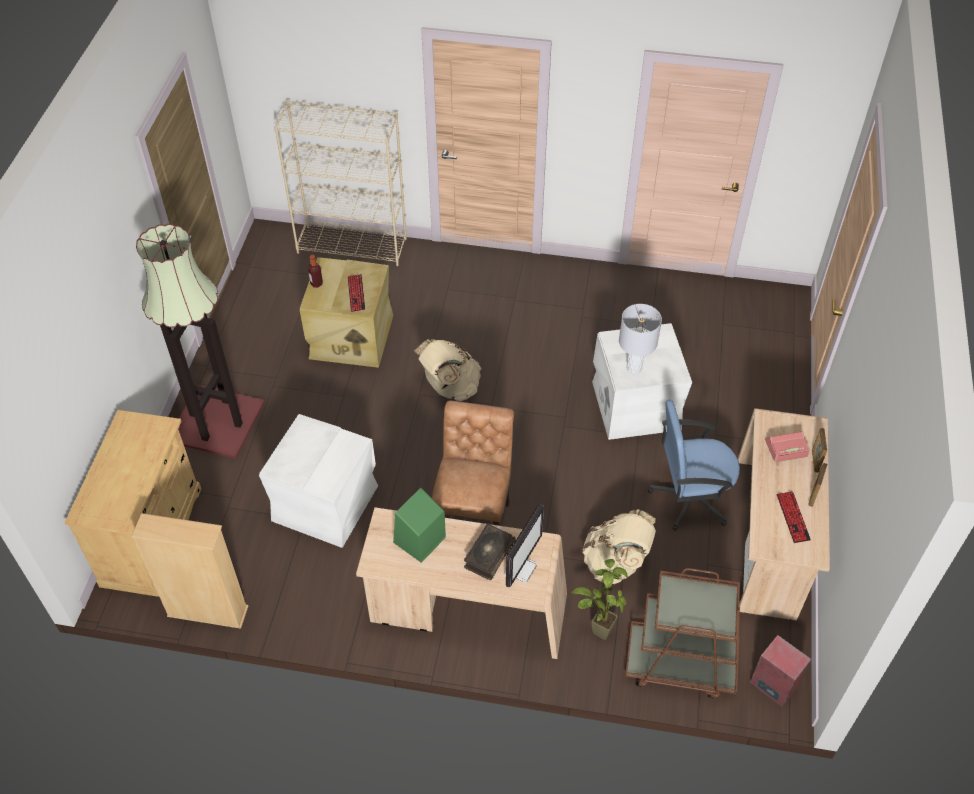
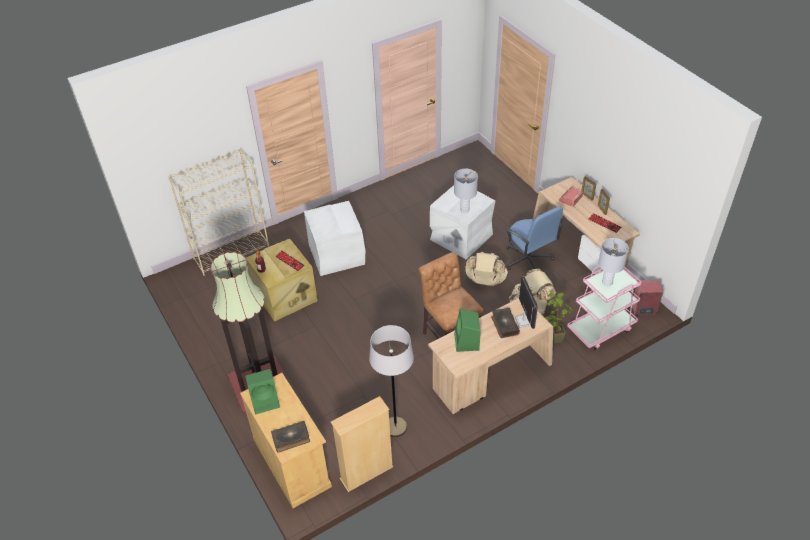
camera: 40 degrees left, 5 degrees down
white storage box [259,414,378,548] -> white storage box moved to [304,201,365,276]
beige backpack [414,339,482,401] -> beige backpack moved to [465,252,508,286]
brown cart [625,568,740,698] -> pink cart [567,266,642,350]
blue office chair [648,400,740,531] -> blue office chair turned 75 degrees counterclockwise [506,206,563,270]
none -> green speaker [245,369,280,415]
none -> book [271,421,310,453]
none -> grey floor lamp [369,325,414,437]
none -> grey table lamp [598,238,629,286]

